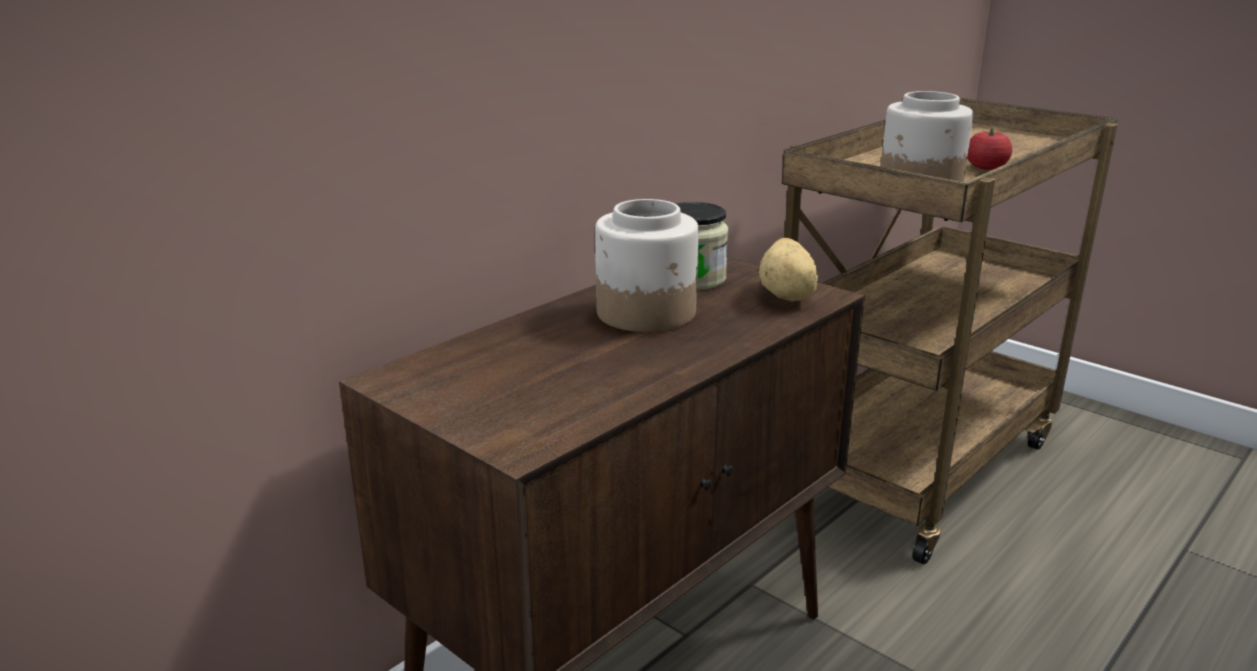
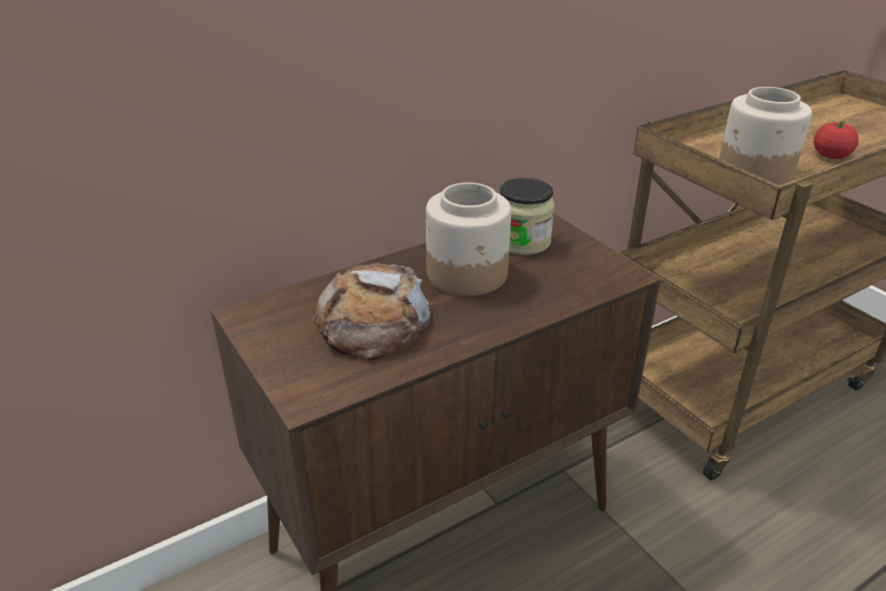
camera: 15 degrees right, 10 degrees up
potato [759,238,818,302] -> none
none -> bread [313,263,431,360]

